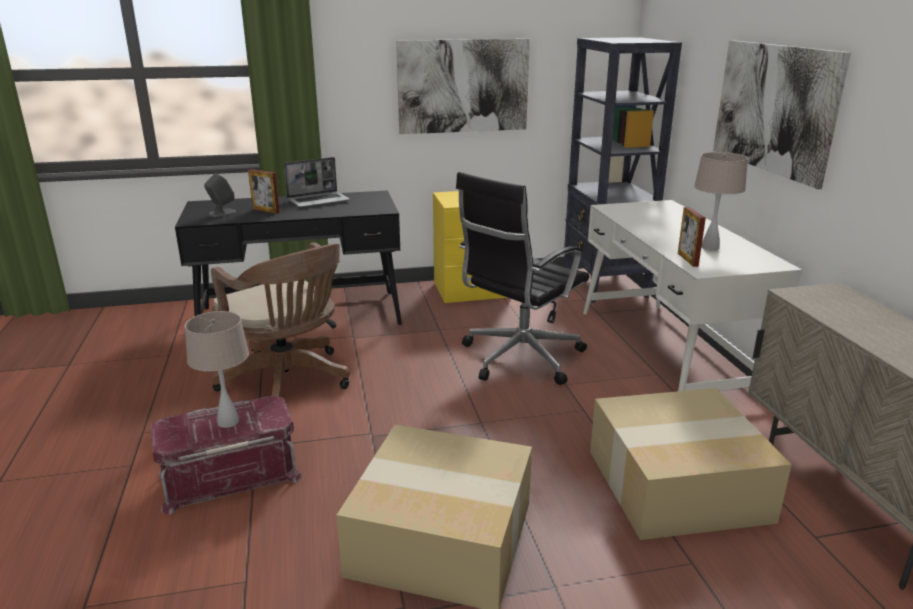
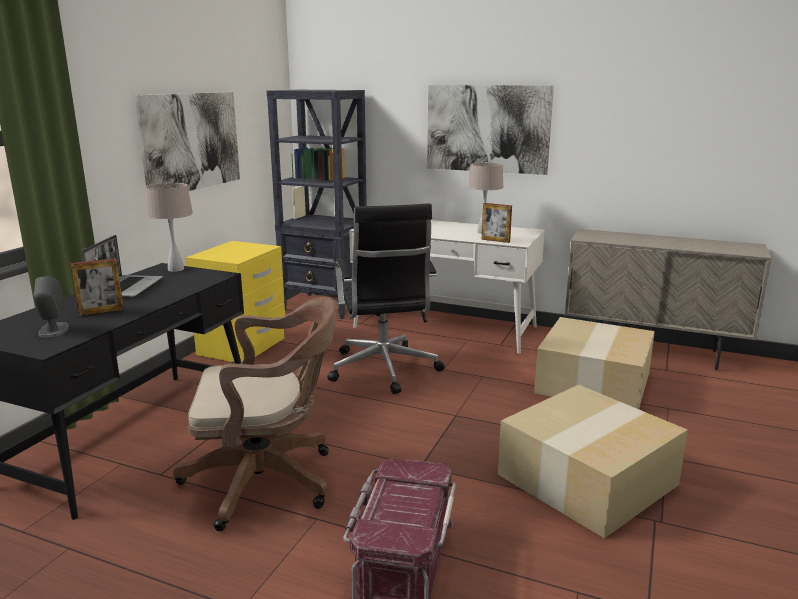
camera: 55 degrees left, 5 degrees down
beige table lamp [184,311,249,428] -> beige table lamp moved to [145,183,193,272]

